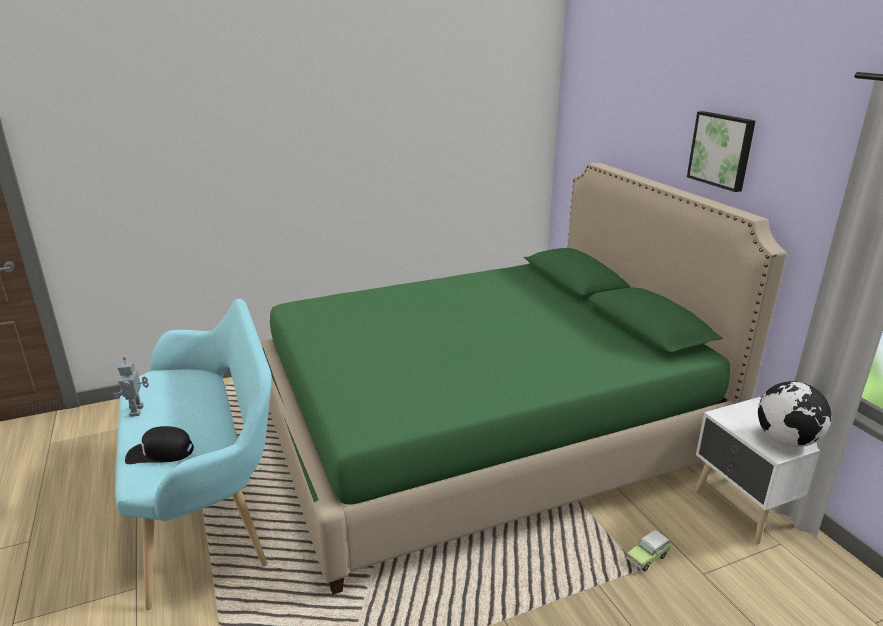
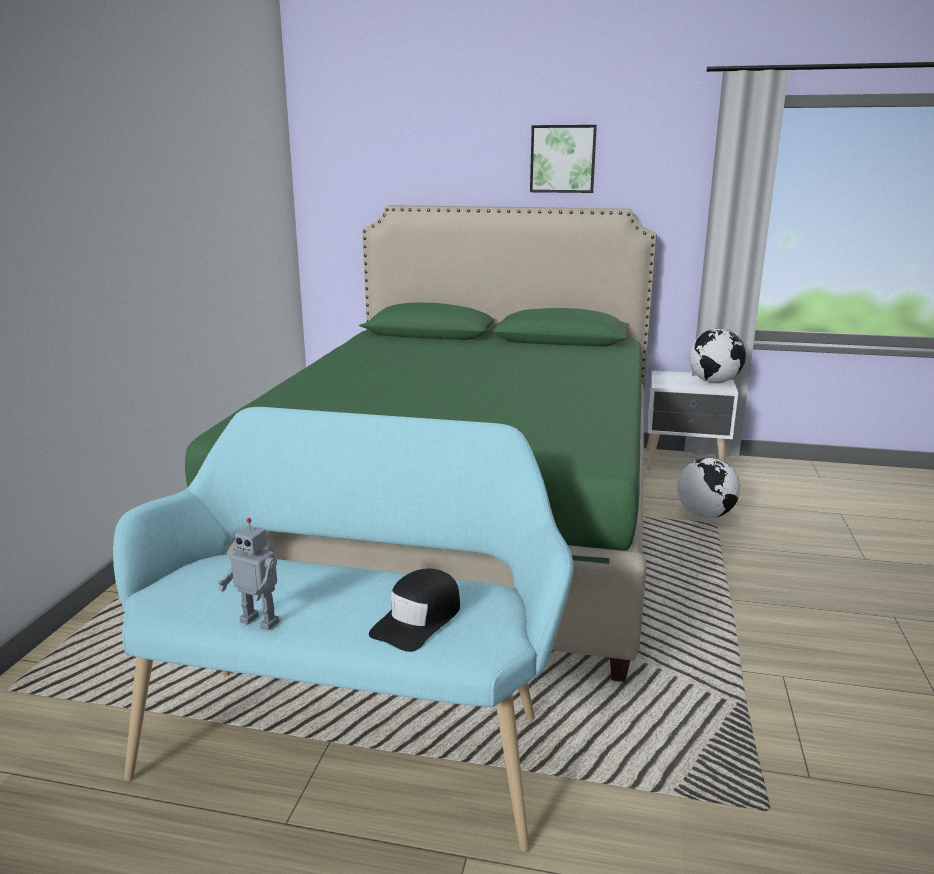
camera: 55 degrees left, 5 degrees down
toy car [626,530,671,571] -> globe [677,458,740,518]

